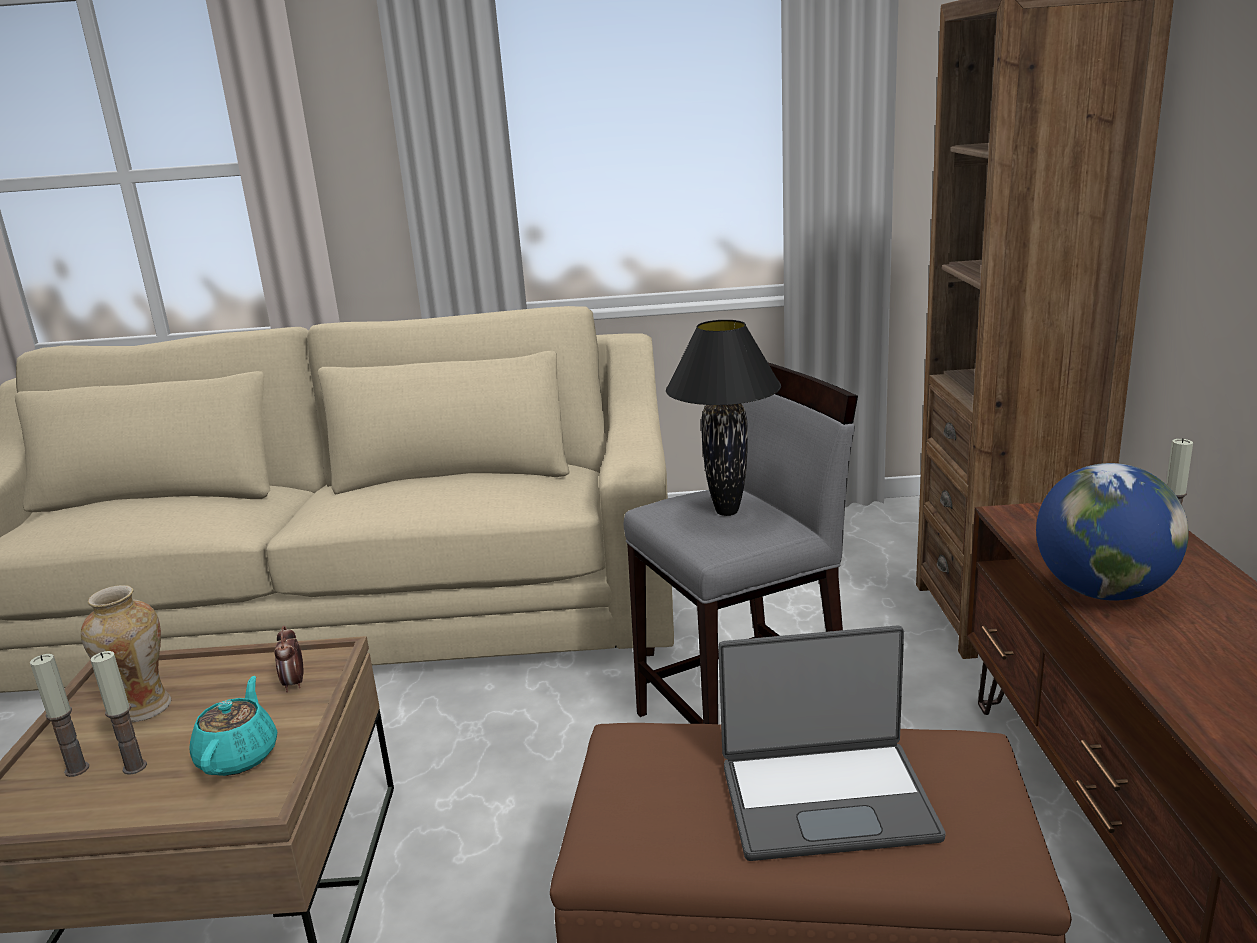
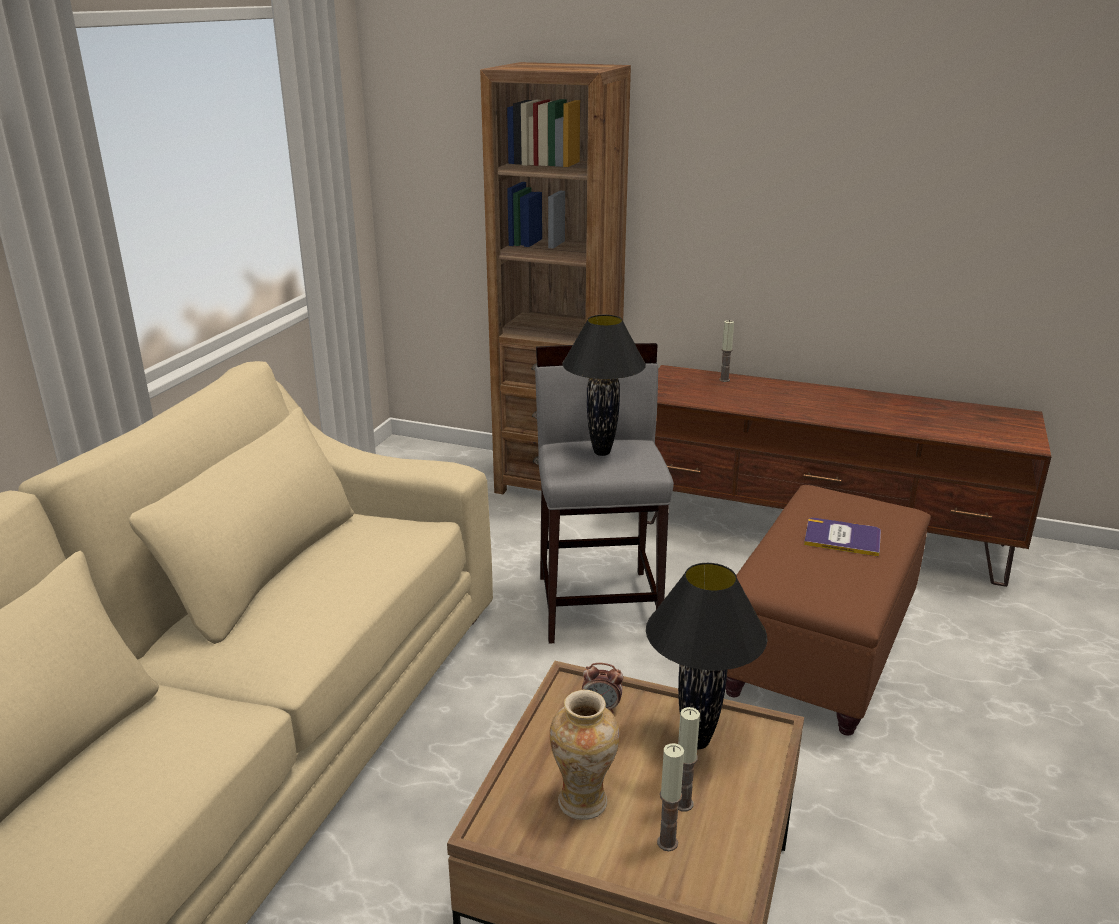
camera: 70 degrees left, 5 degrees up
turquoise teapot [189,676,277,776] -> black table lamp [646,563,768,749]
laptop [718,625,946,861] -> book [804,518,881,557]
globe [1036,463,1189,600] -> none

